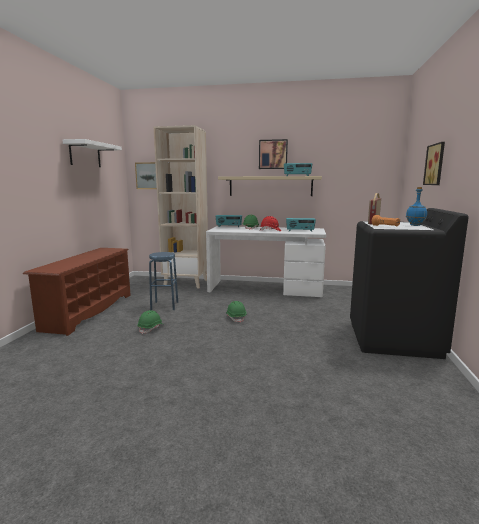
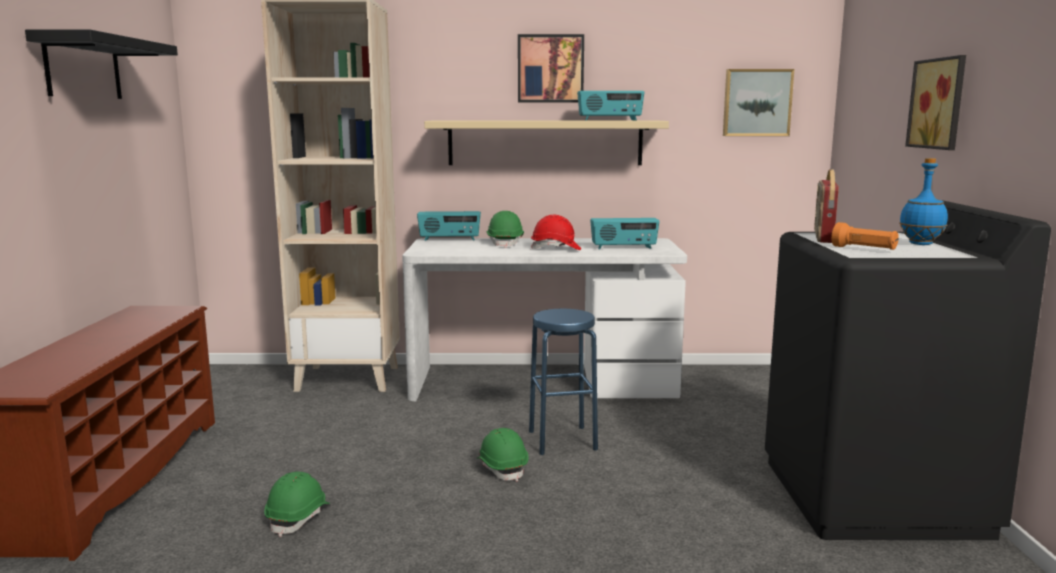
camera: 10 degrees left, 0 degrees up
white shelf [63,139,122,167] -> black shelf [25,29,178,99]
picture [135,162,157,189] -> picture moved to [723,69,794,136]
blue stool [149,252,178,310] -> blue stool moved to [529,309,598,455]

